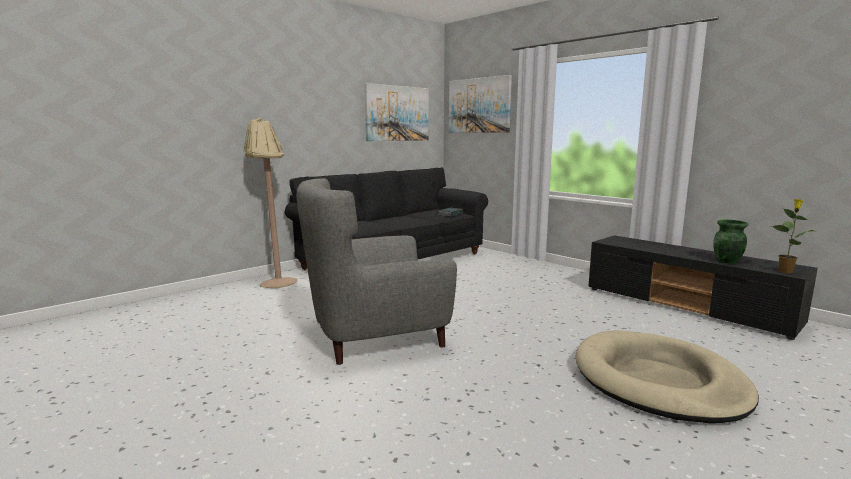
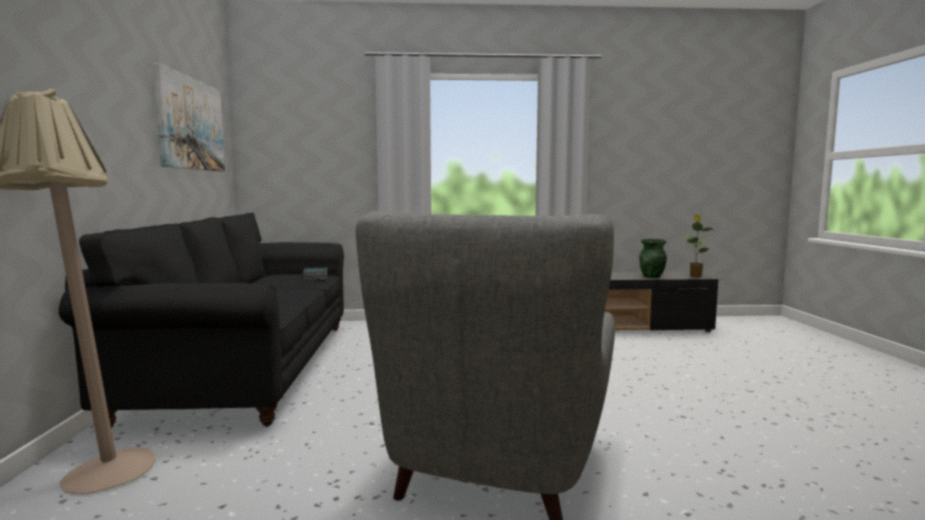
camera: 50 degrees left, 5 degrees down
picture [449,75,512,132] -> none
beige dog bed [576,330,759,423] -> none

